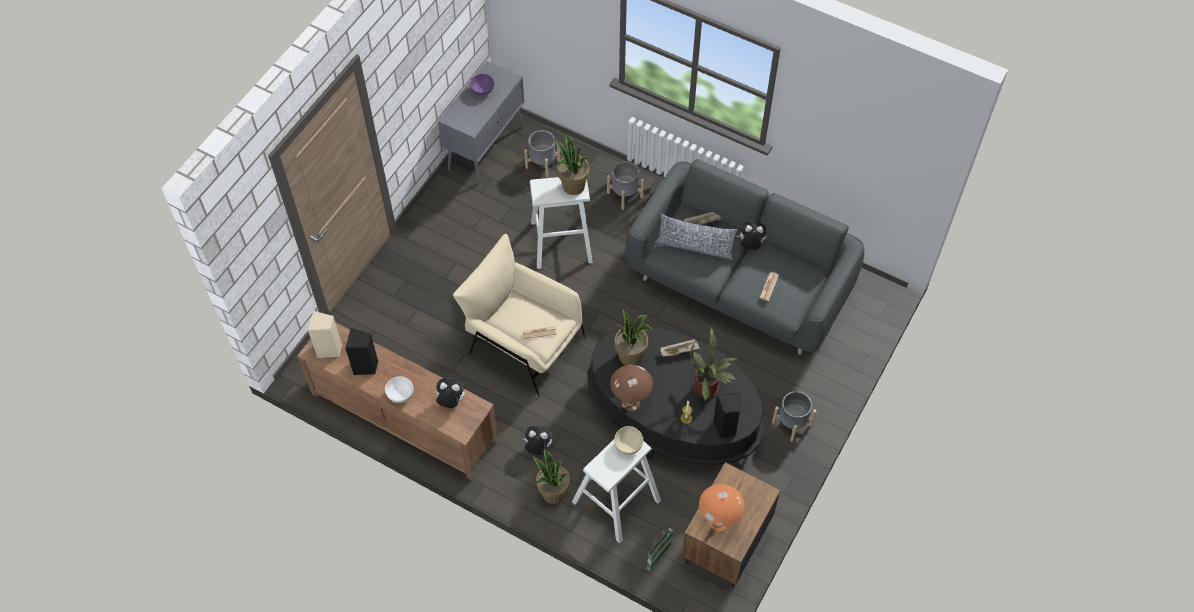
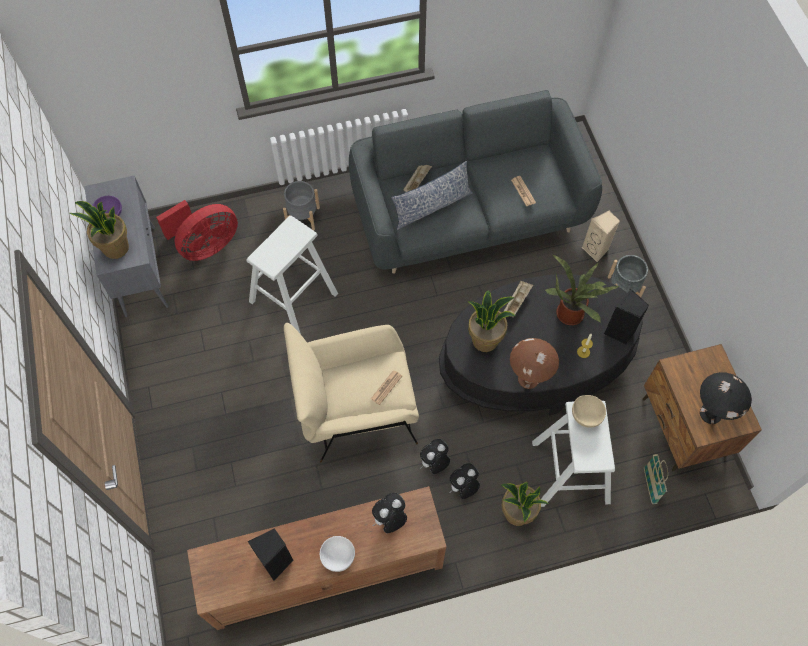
camera: 45 degrees left, 5 degrees up
beige speaker [308,311,342,358] -> beige speaker moved to [582,210,620,262]
grey planter [524,130,560,178] -> red fan [156,200,238,261]
potted plant [555,135,589,195] -> potted plant moved to [70,201,129,259]
orange table lamp [699,484,745,532] -> black table lamp [700,372,752,424]
plush toy [737,222,767,250] -> plush toy moved to [420,439,450,474]

